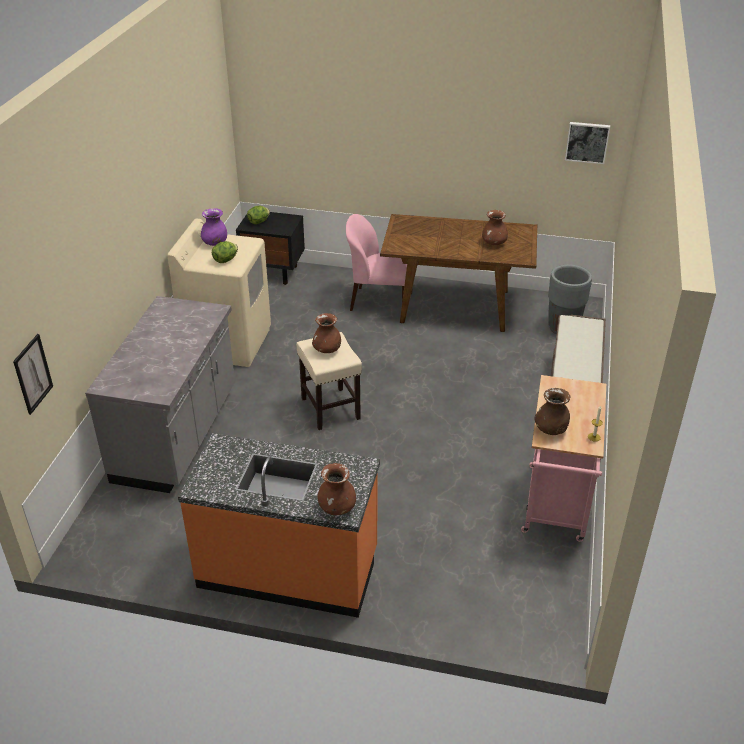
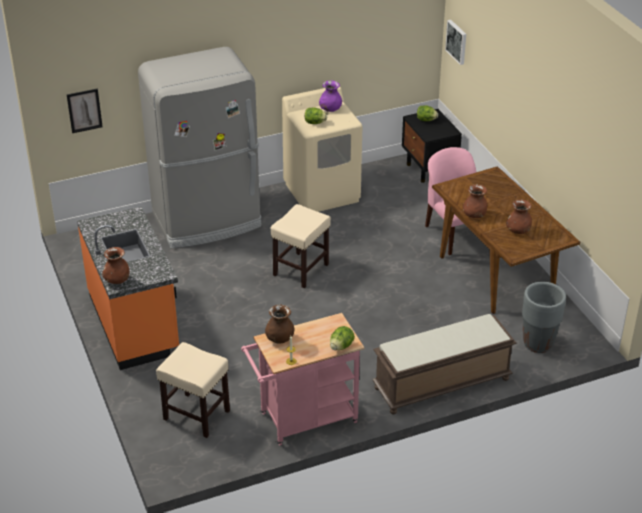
camera: 55 degrees right, 0 degrees up
grey counter [85,296,235,493] -> grey fridge [138,47,261,248]
brown vase [312,313,341,353] -> brown vase moved to [463,185,487,218]
picture [565,122,610,164] -> picture moved to [445,20,466,65]
none -> beige stool [156,342,230,438]
none -> lettuce [330,326,355,350]

